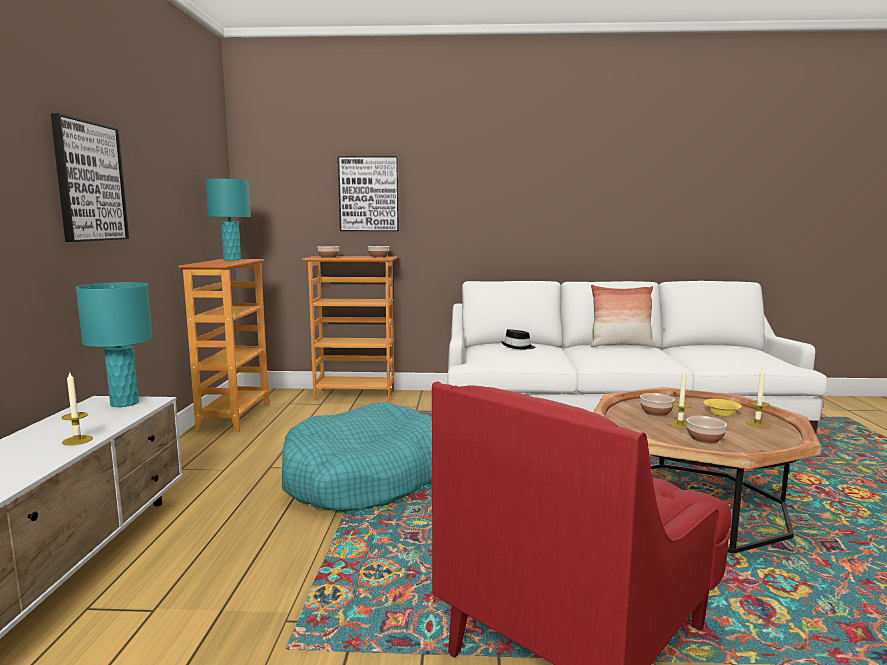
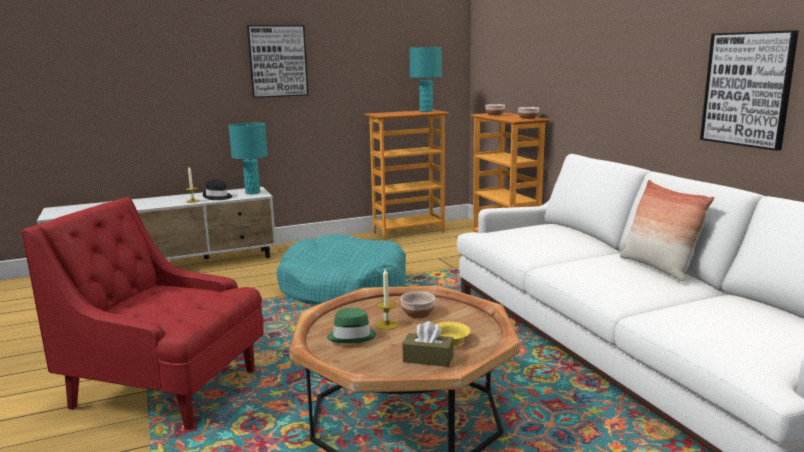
camera: 65 degrees right, 5 degrees up
picture [338,156,399,231] -> picture moved to [700,30,799,151]
black hat [501,329,535,349] -> black hat moved to [203,180,232,200]
bowl [687,416,727,444] -> green hat [327,308,377,343]
candle [745,369,770,428] -> brown tissue box [402,321,454,367]

